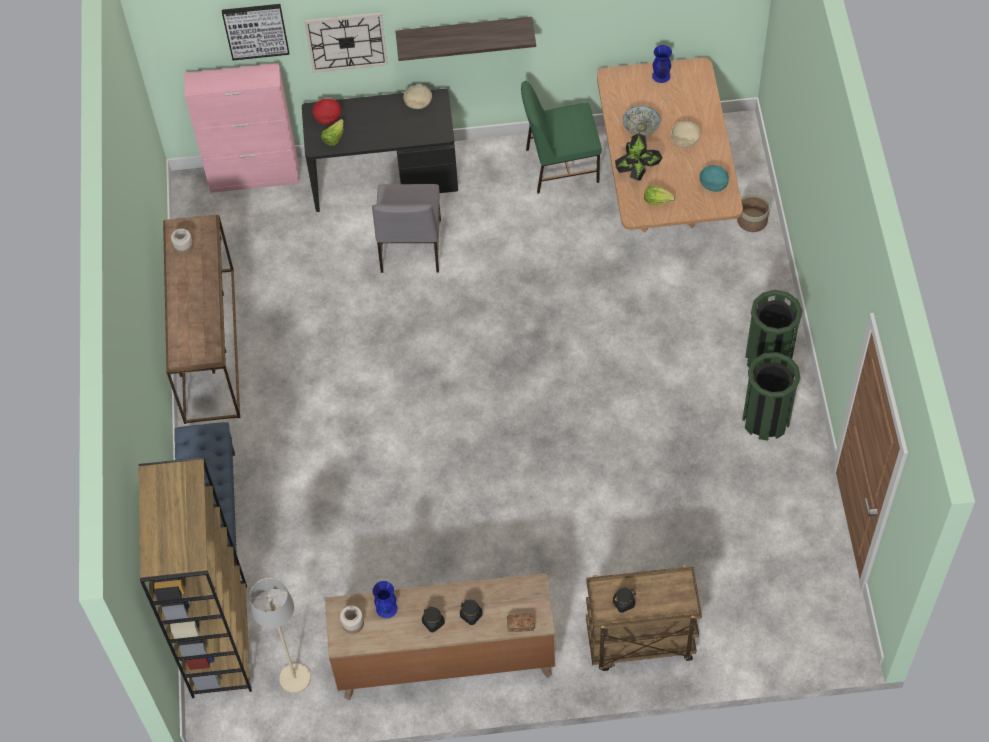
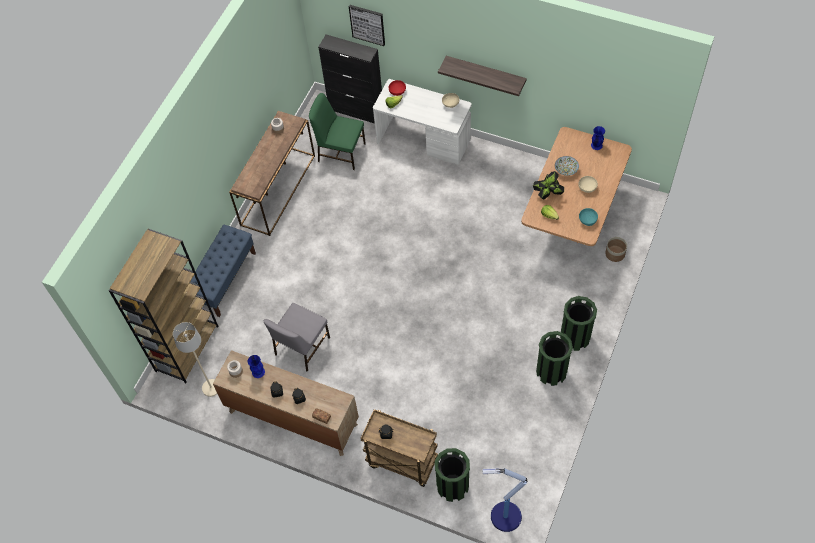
camera: 30 degrees right, 0 degrees up
pink cabinet [184,63,300,193] -> black cabinet [318,35,382,124]
black desk [302,89,458,212] -> white desk [373,79,472,165]
wall clock [304,12,388,73] -> none
grey chair [372,184,441,273] -> grey chair moved to [264,303,330,372]
green chair [521,81,602,194] -> green chair moved to [309,93,366,170]
none -> green trash can [435,448,470,502]
none -> floor lamp [483,468,527,532]

